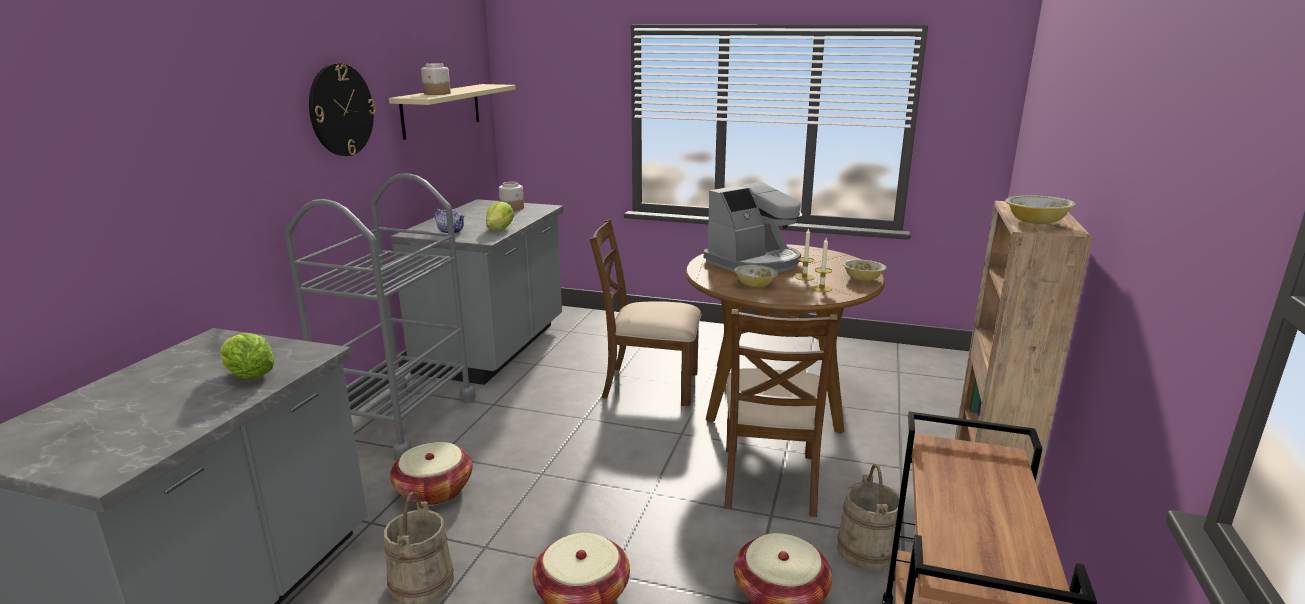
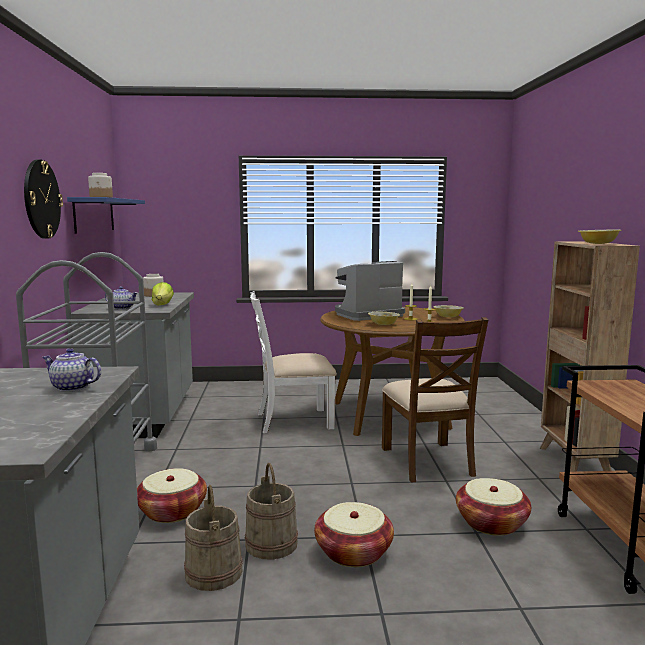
camera: 20 degrees left, 10 degrees down
lettuce [220,333,275,379] -> teapot [42,348,101,392]
beige shelf [389,84,516,140] -> blue shelf [67,197,145,234]
brown chair [590,219,701,406] -> white chair [250,291,337,433]
coffee machine [704,182,802,273] -> coffee machine turned 150 degrees counterclockwise [335,261,405,321]
beige bucket [837,464,900,571] -> beige bucket moved to [245,463,298,560]

